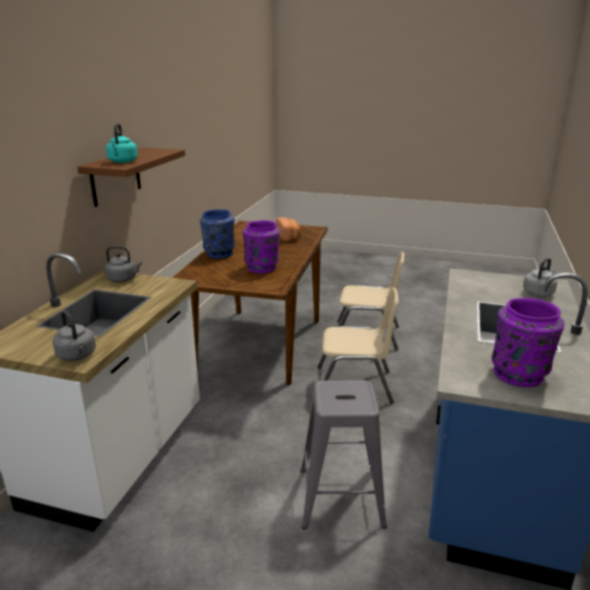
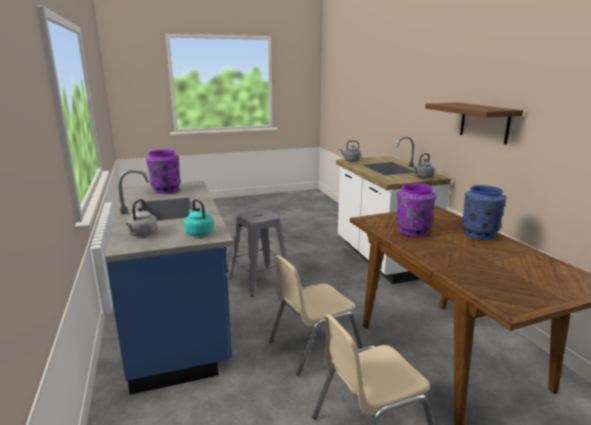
camera: 145 degrees right, 5 degrees down
turquoise kettle [106,123,138,163] -> turquoise kettle moved to [184,199,213,236]
bread [276,217,301,241] -> none

